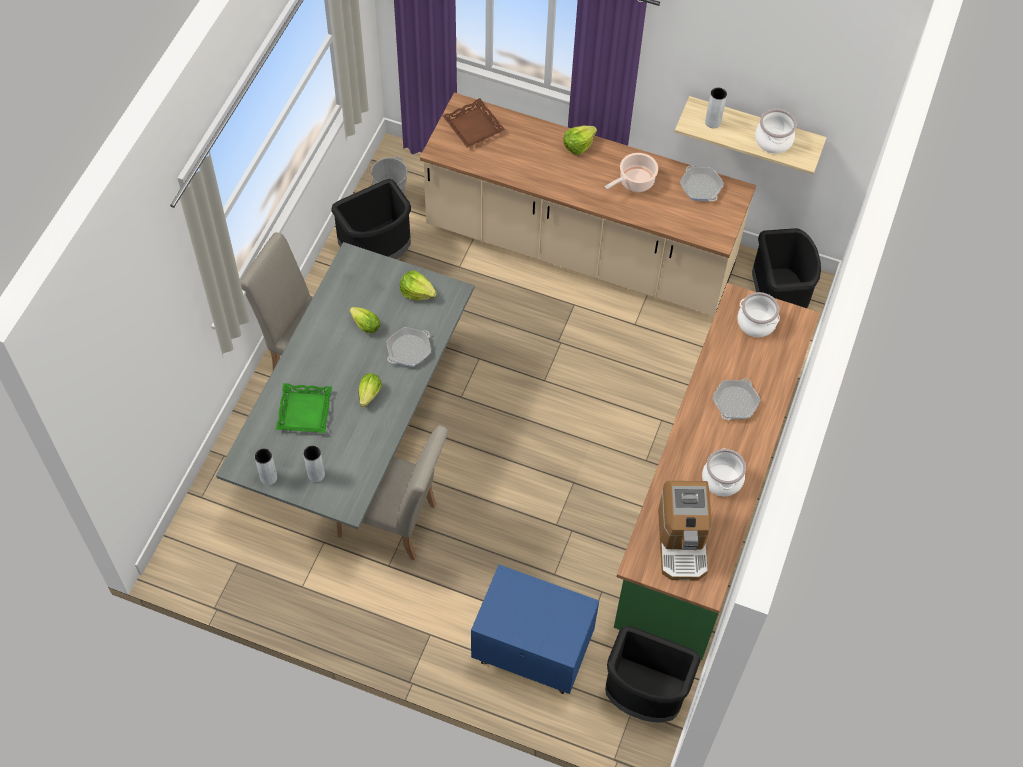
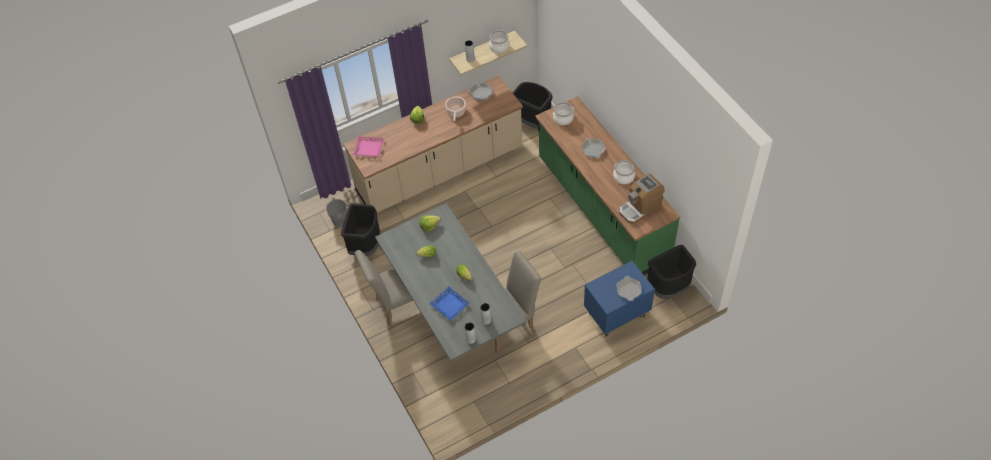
camera: 45 degrees left, 5 degrees down
green tray [276,383,332,433] -> blue tray [429,286,470,321]
frying pan [386,327,431,367] -> frying pan moved to [617,276,642,301]
brown tray [442,98,505,148] -> pink tray [353,136,384,157]
coffee machine [658,481,712,580] -> coffee machine turned 105 degrees clockwise [619,174,665,224]

